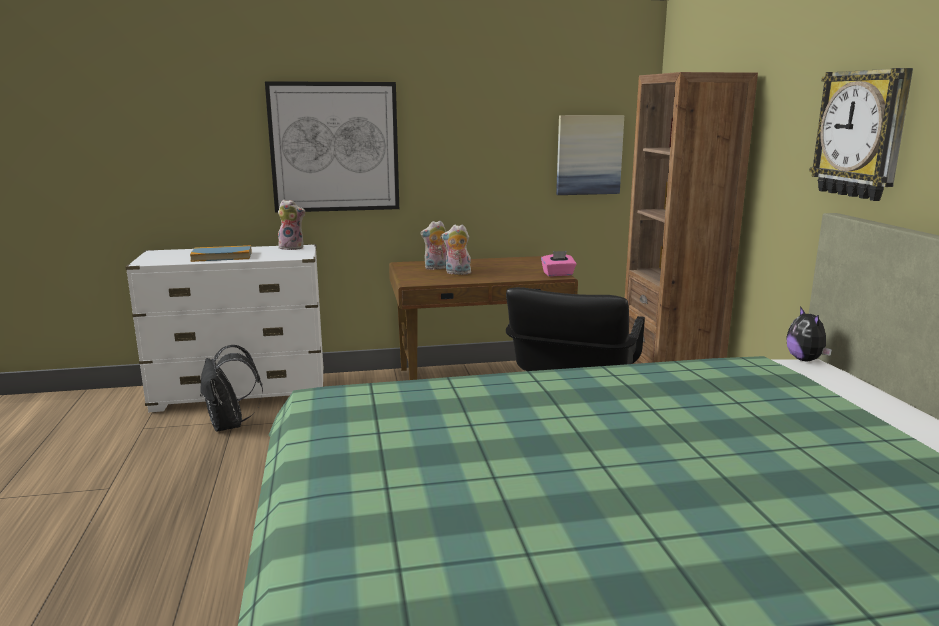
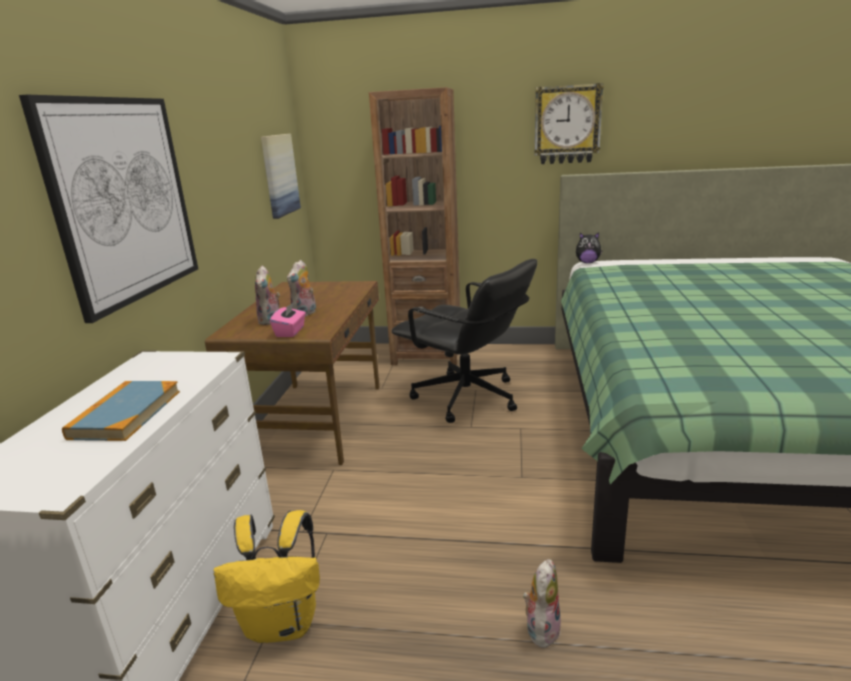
camera: 70 degrees left, 5 degrees up
black backpack [200,345,263,432] -> yellow backpack [213,510,320,643]
plush toy [278,200,305,250] -> plush toy moved to [523,559,561,648]
pink tissue box [541,251,576,276] -> pink tissue box moved to [270,302,306,337]

